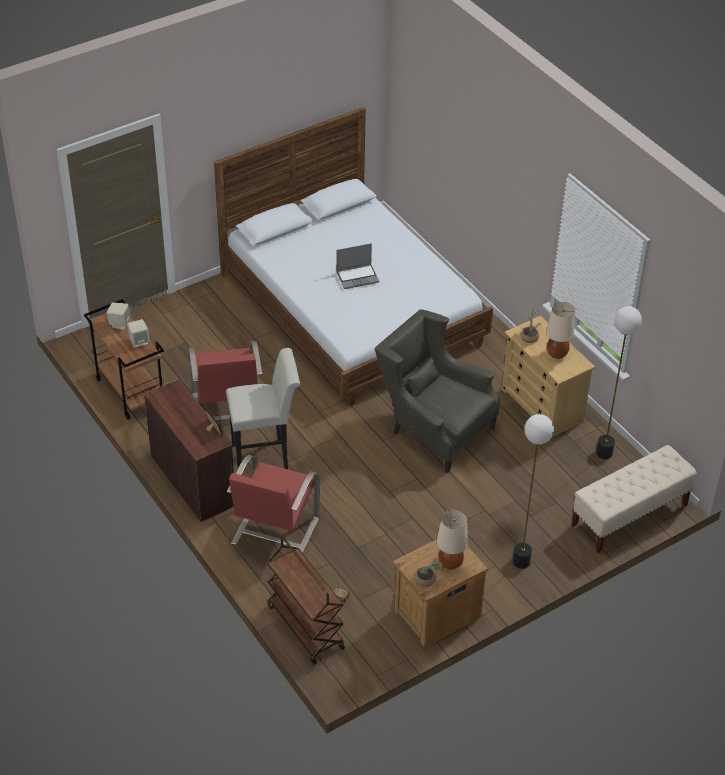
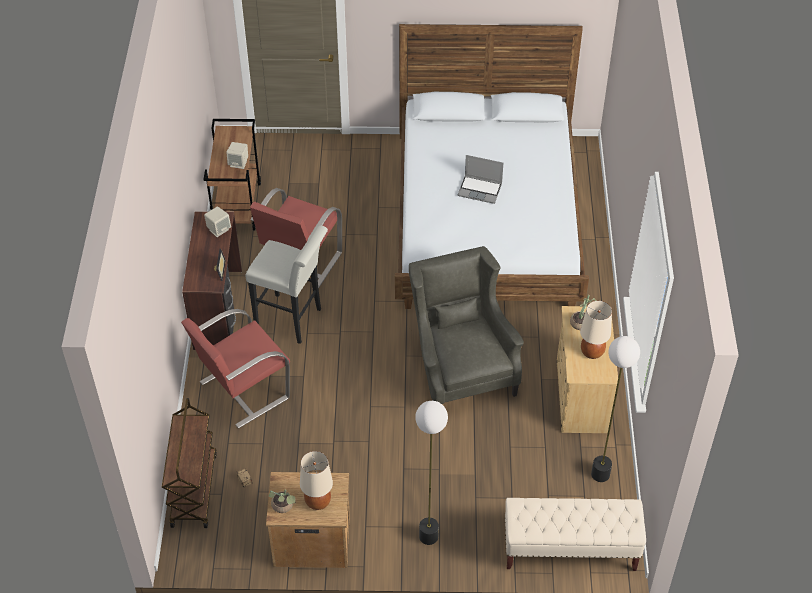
camera: 35 degrees right, 5 degrees up
beige speaker [106,303,131,330] -> beige speaker moved to [204,206,231,237]

